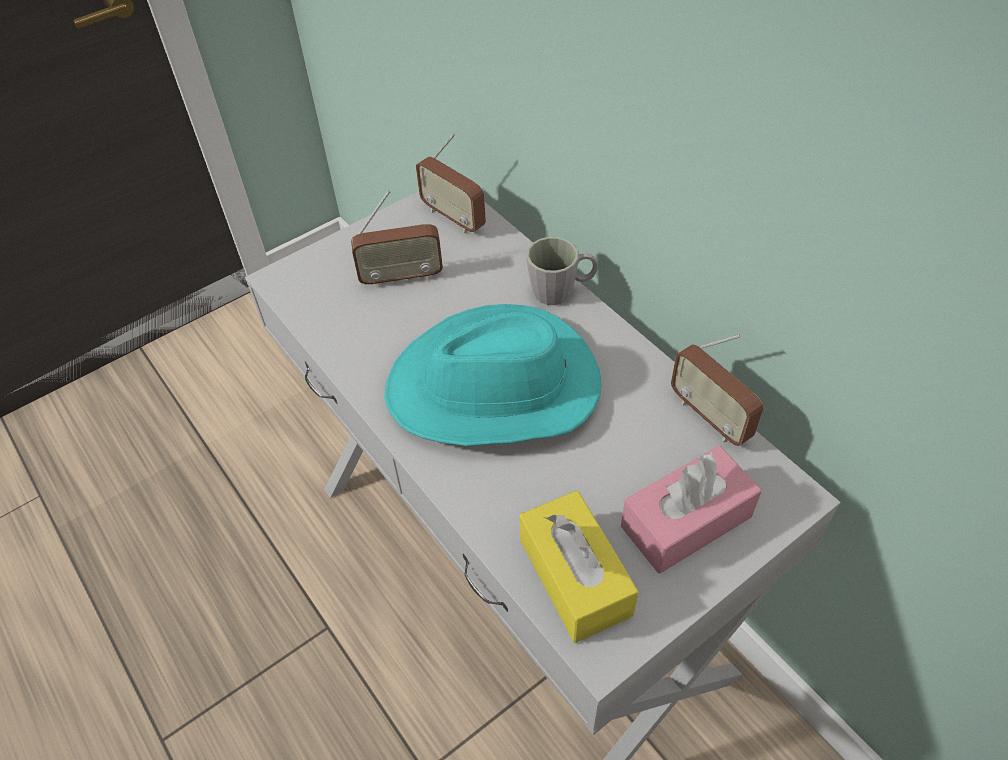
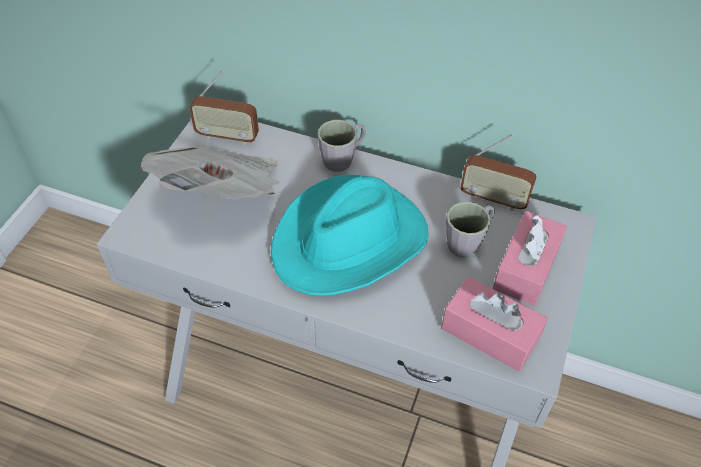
camera: 35 degrees left, 0 degrees up
radio [351,190,443,288] -> newspaper [141,145,279,200]
yellow tissue box [519,490,639,643] -> pink tissue box [441,277,548,372]
none -> grey mug [446,202,495,258]

